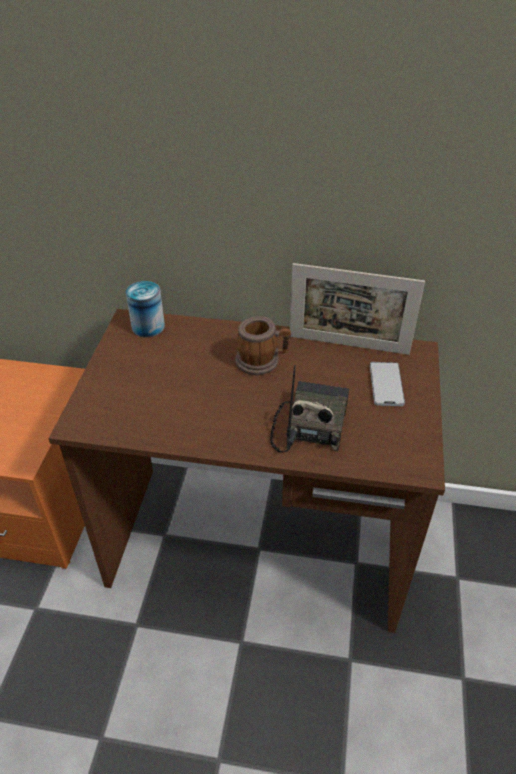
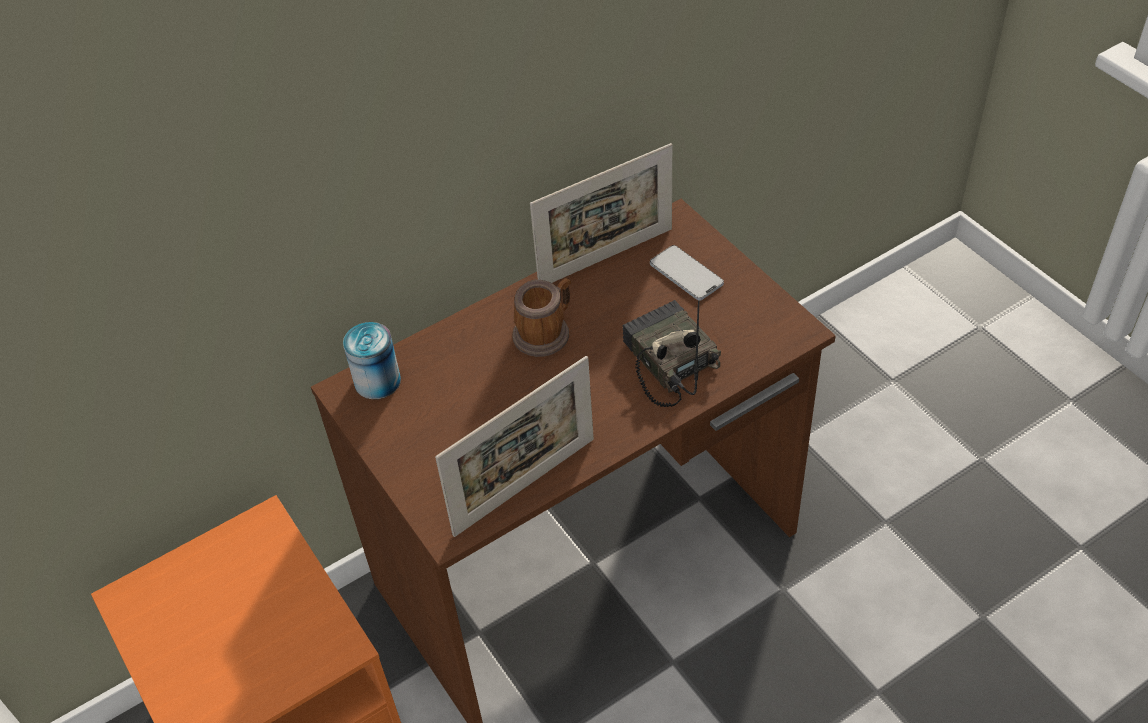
camera: 40 degrees left, 5 degrees up
none -> picture frame [435,356,594,537]

